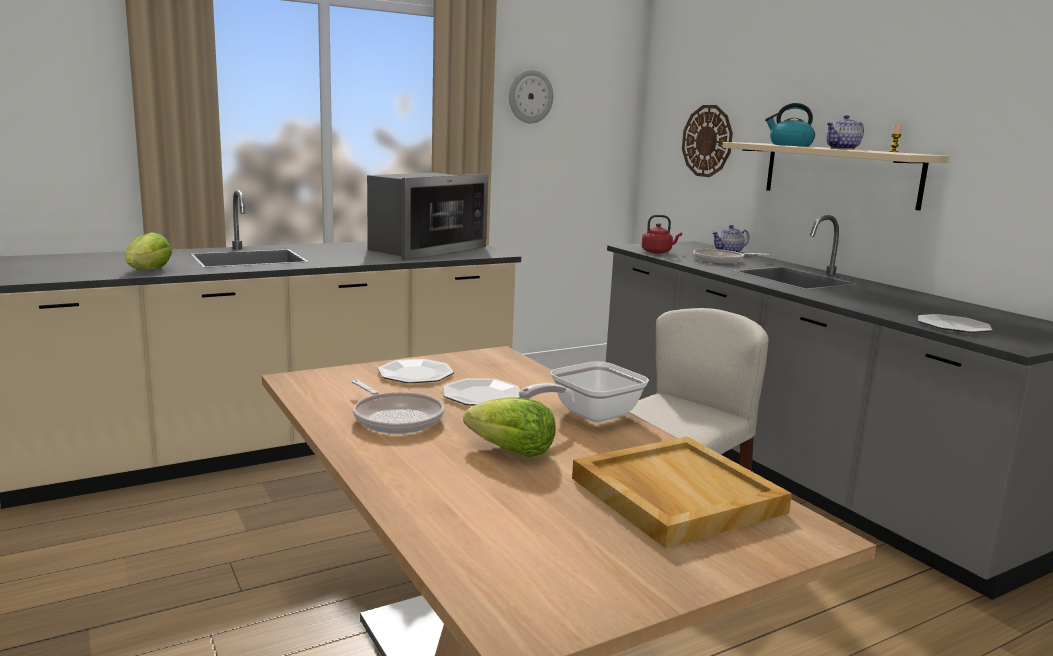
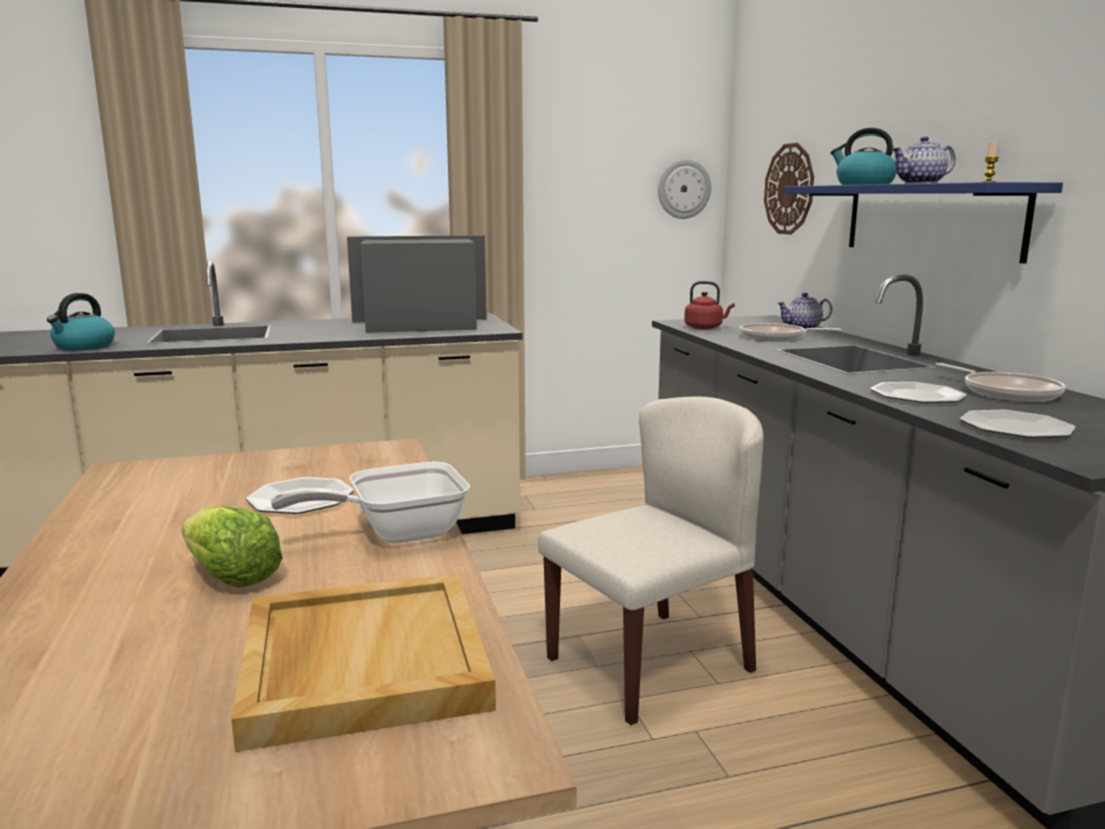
camera: 15 degrees right, 0 degrees up
lettuce [125,232,172,270] -> kettle [47,293,115,351]
frying pan [352,380,444,434] -> frying pan moved to [936,363,1066,402]
microwave [367,173,488,261] -> microwave turned 150 degrees counterclockwise [347,235,487,333]
plate [378,359,454,383] -> plate moved to [870,382,967,403]
wall clock [509,70,553,123] -> wall clock moved to [658,159,711,219]
beige shelf [723,142,949,211] -> blue shelf [785,182,1063,264]

